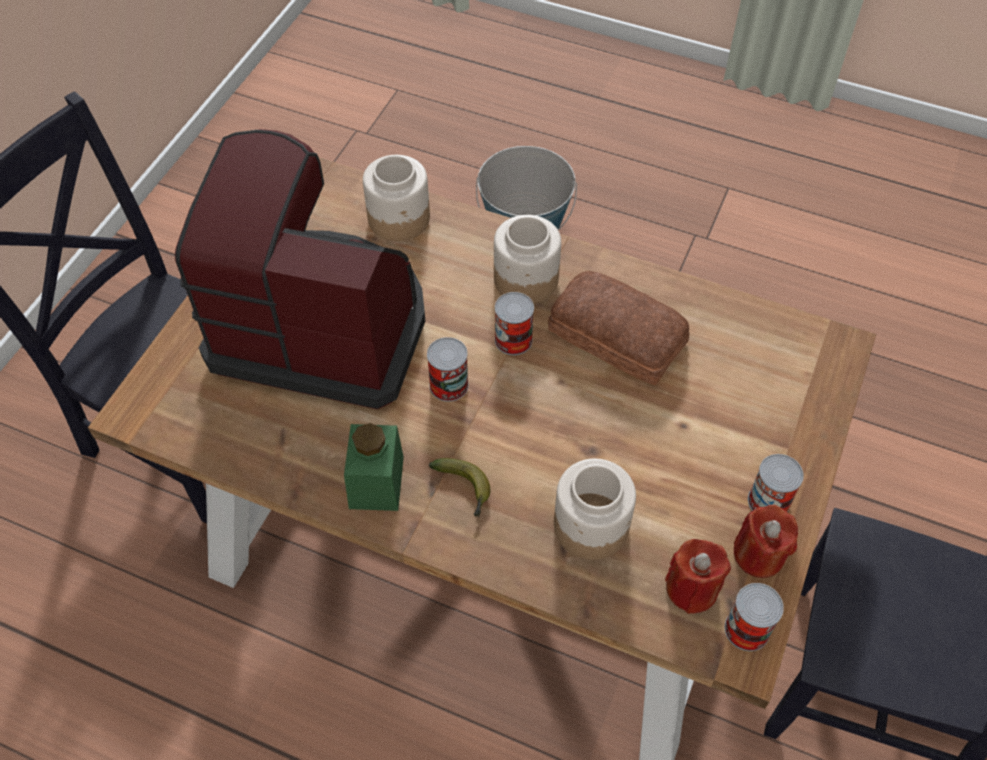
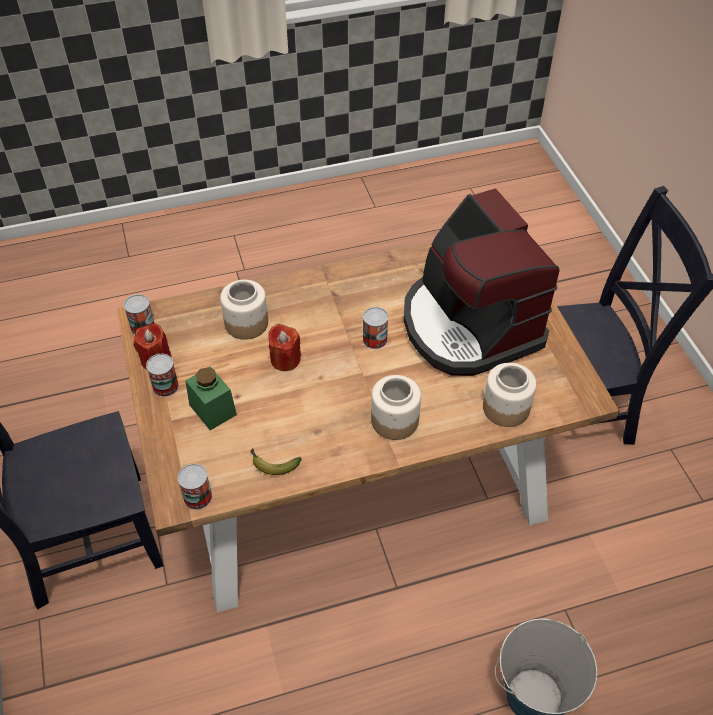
camera: 140 degrees right, 5 degrees down
coffee machine [175,129,425,409] -> coffee machine turned 90 degrees clockwise [404,188,560,376]
green jar [344,423,404,511] -> green jar moved to [185,366,237,430]
banana [429,458,490,517] -> banana moved to [250,448,302,475]
can [495,292,534,355] -> can moved to [177,464,212,510]
bread [548,271,689,385] -> none
red candle [665,539,731,614] -> red candle moved to [268,324,301,371]

